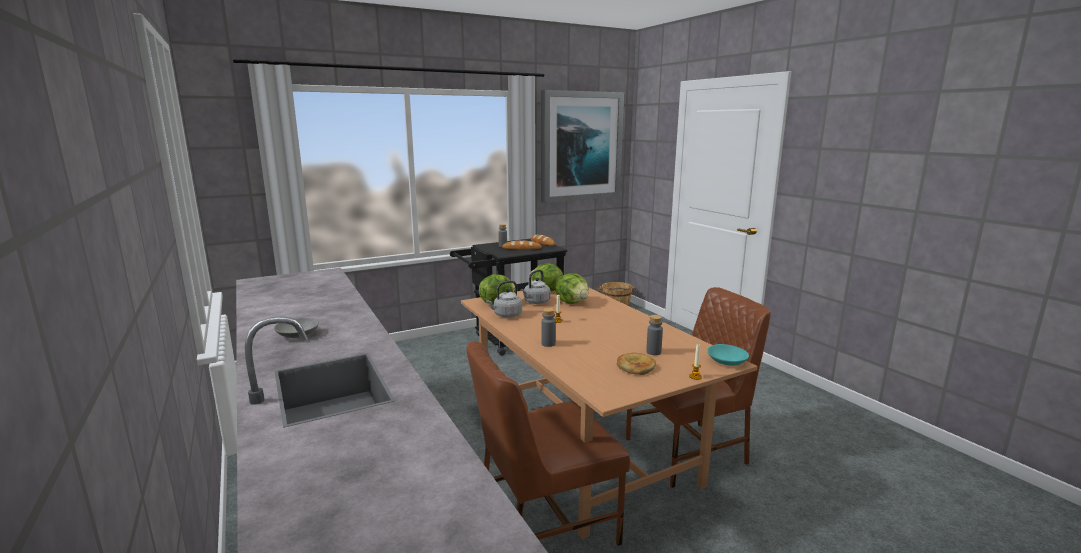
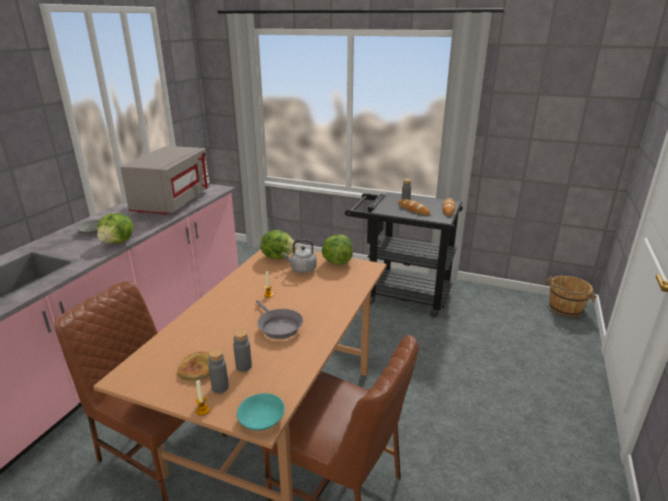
camera: 50 degrees right, 10 degrees up
grey kettle [486,281,522,317] -> none
picture [541,90,624,203] -> none
grey bottle [541,308,556,347] -> grey bottle moved to [208,348,229,393]
lettuce [555,273,589,304] -> lettuce moved to [97,213,133,244]
none -> grey microwave [120,146,210,215]
none -> grey frying pan [256,300,303,339]

